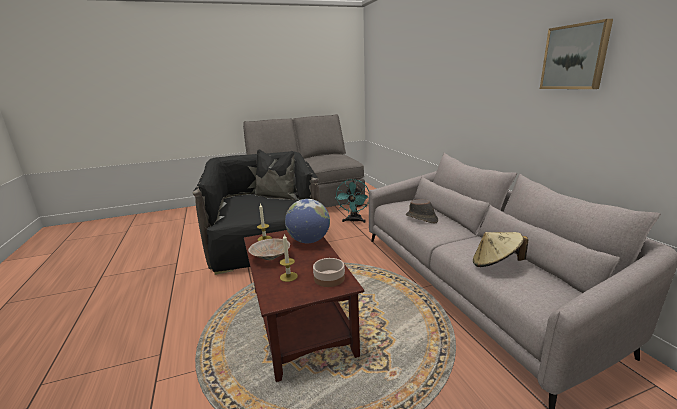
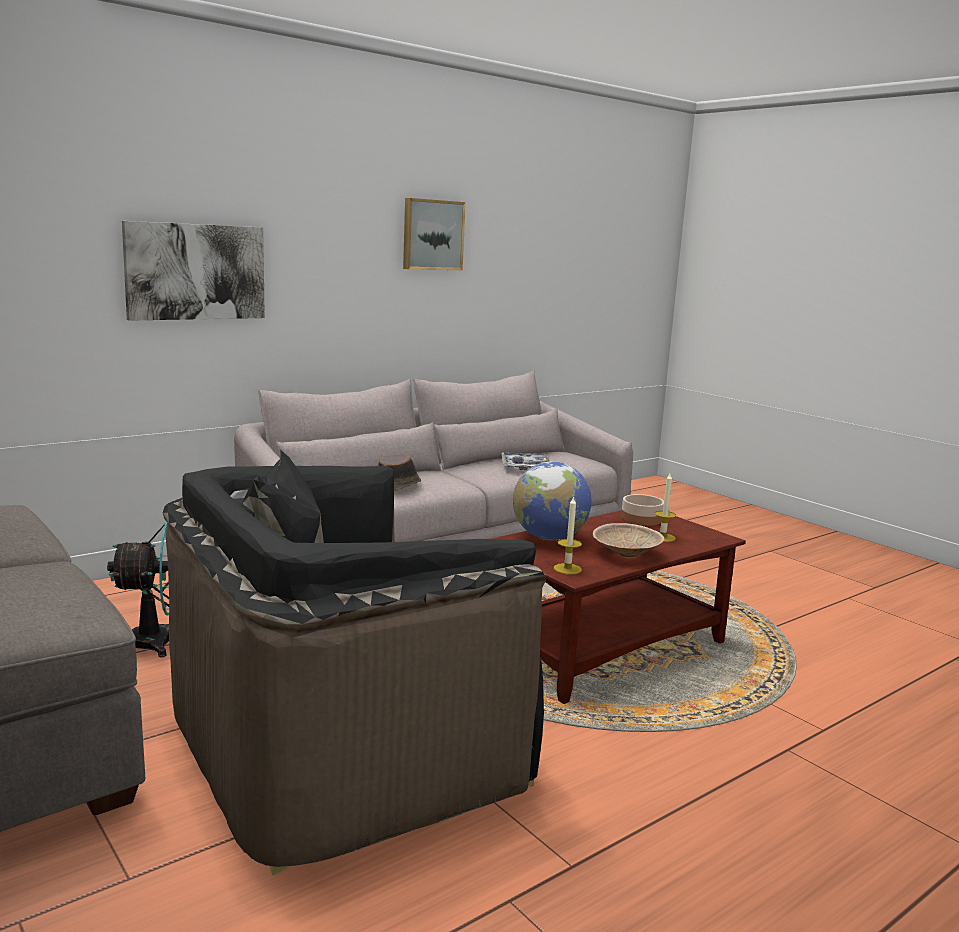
camera: 110 degrees left, 5 degrees down
beige hat [473,232,528,267] -> tray [501,452,550,470]
none -> picture [122,221,265,321]

